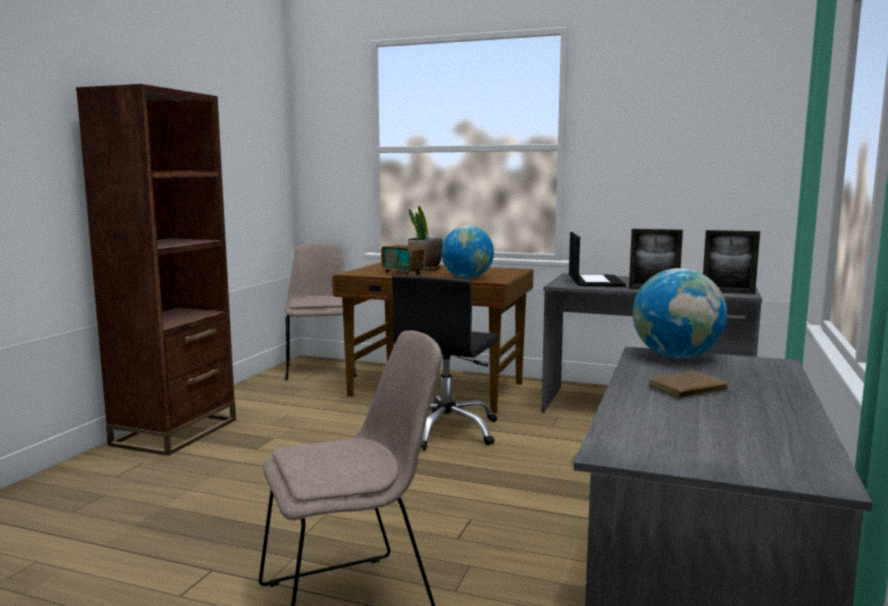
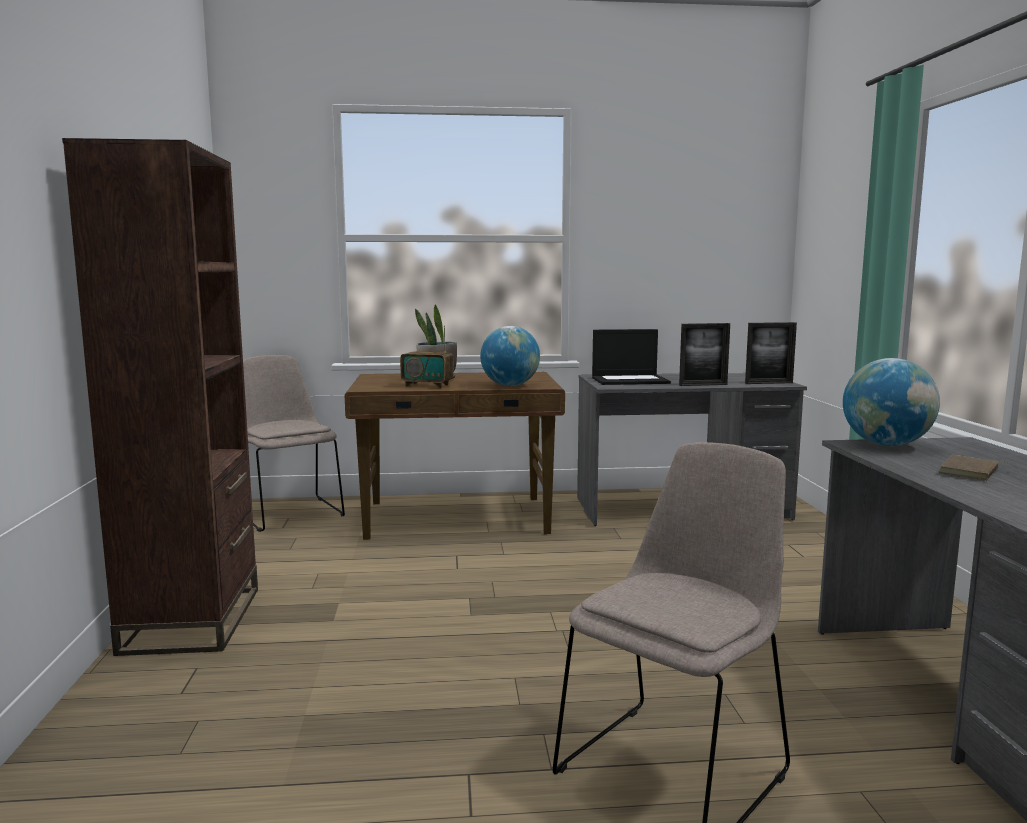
camera: 25 degrees left, 0 degrees up
black office chair [392,275,499,451] -> none
laptop [569,232,626,287] -> laptop turned 105 degrees clockwise [592,329,671,385]

